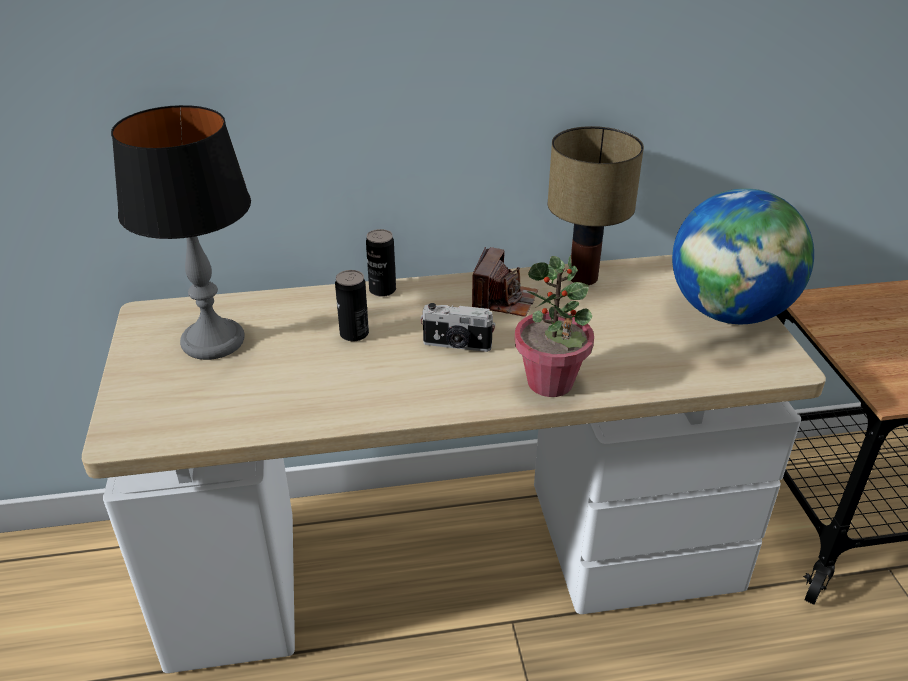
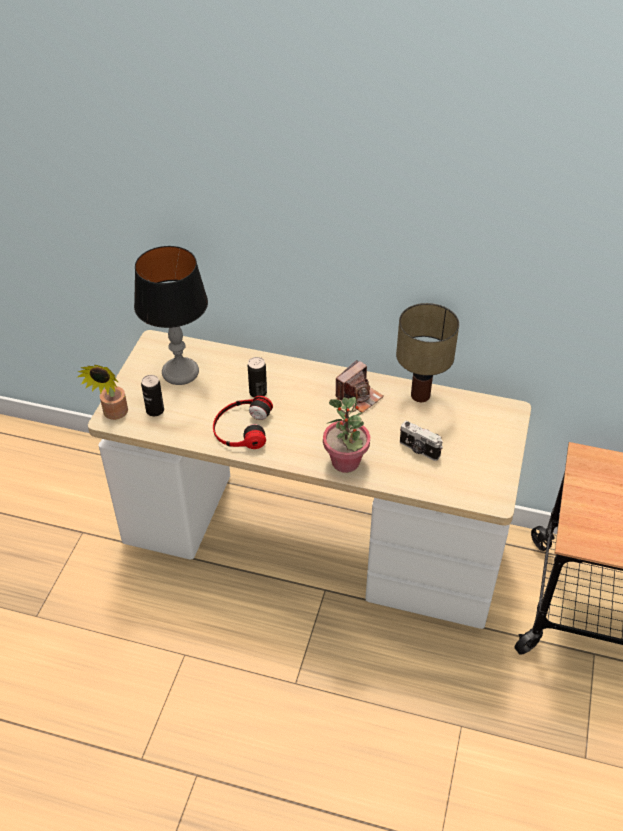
camera: 25 degrees right, 10 degrees up
can [366,229,396,297] -> can moved to [141,375,164,416]
camera [421,303,495,352] -> camera moved to [400,421,443,461]
globe [672,188,814,324] -> none
none -> potted plant [78,365,128,420]
none -> headphones [213,396,273,449]

